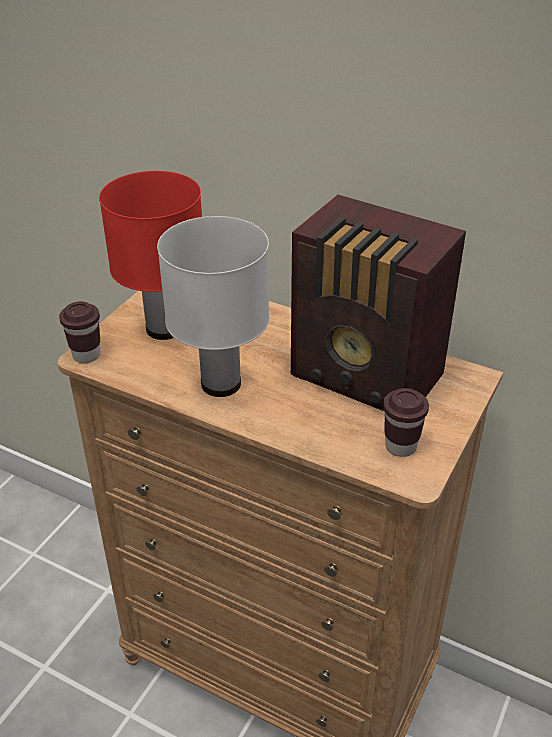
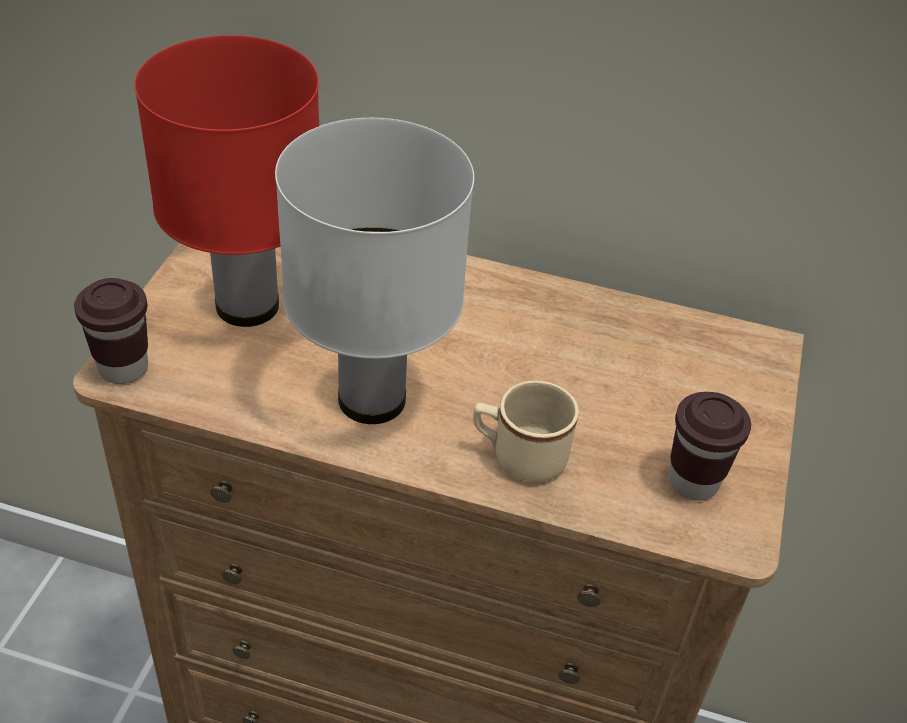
camera: 15 degrees left, 5 degrees up
radio [291,194,466,412] -> none
none -> beige mug [473,381,579,482]

